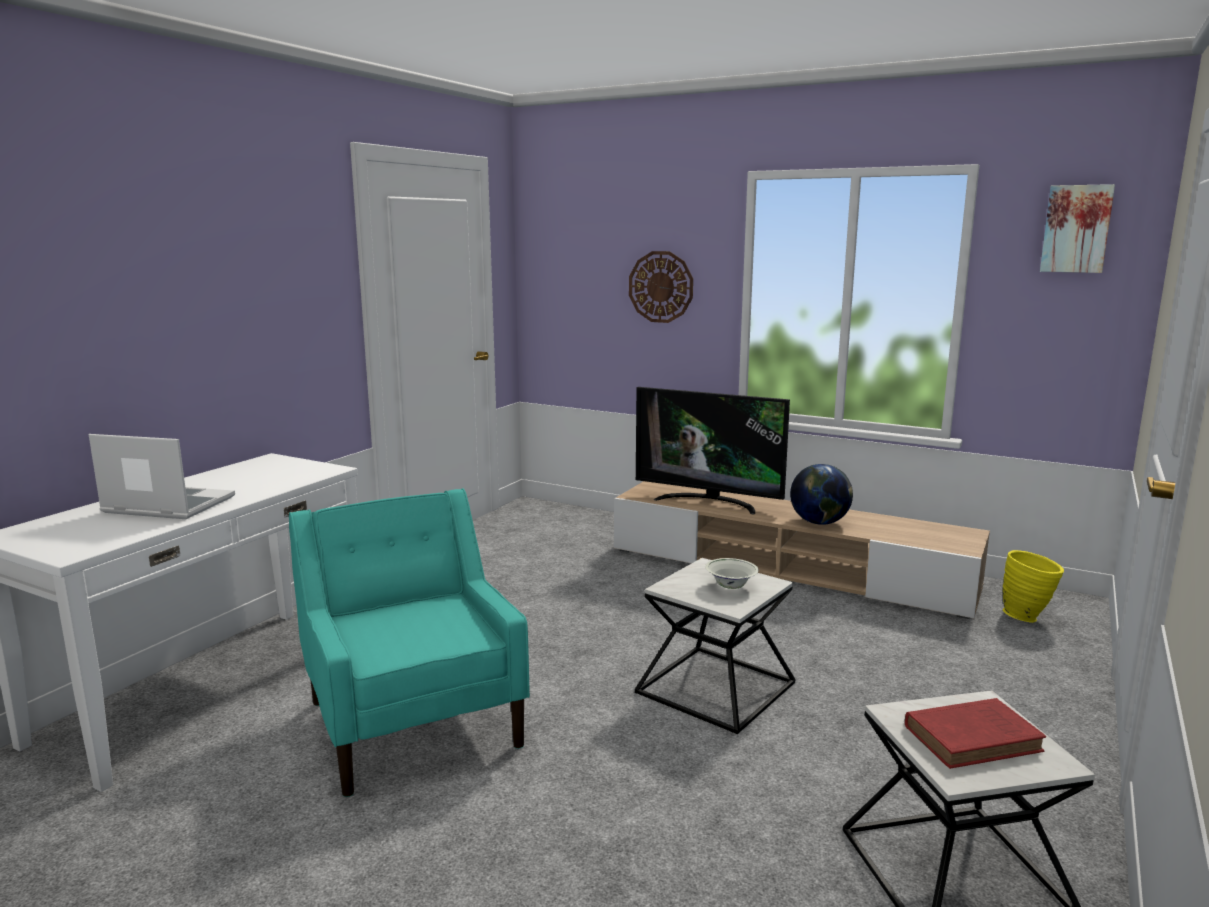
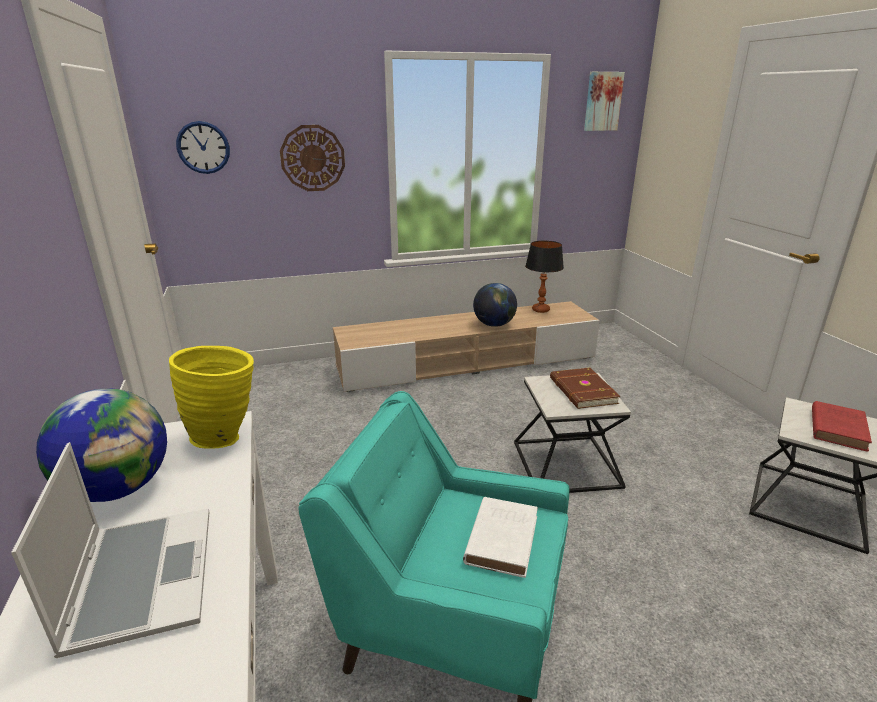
camera: 45 degrees left, 10 degrees up
laptop [89,434,235,519] -> laptop turned 105 degrees clockwise [11,442,209,658]
television [636,387,790,514] -> none
white bowl [705,558,759,589] -> brown book [550,368,621,409]
yellow vase [1003,550,1064,623] -> yellow vase moved to [169,346,254,449]
none -> globe [36,389,167,502]
none -> wall clock [176,121,230,174]
none -> white book [463,497,538,578]
none -> table lamp [525,241,564,313]

